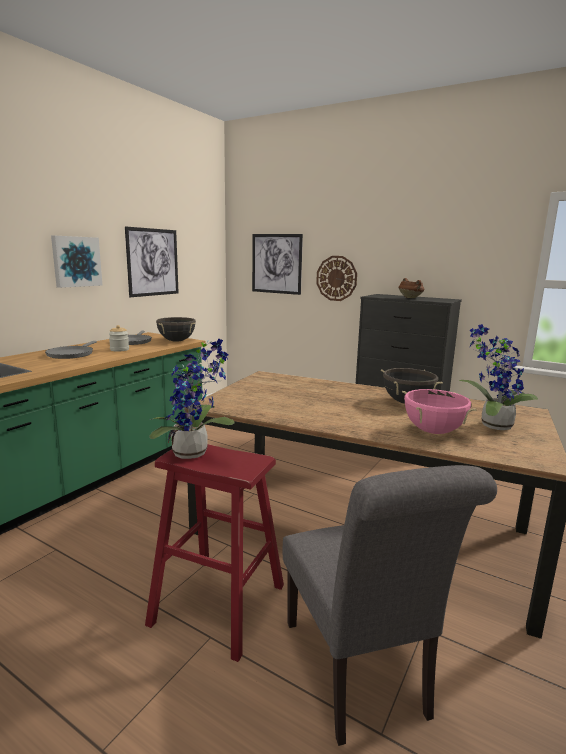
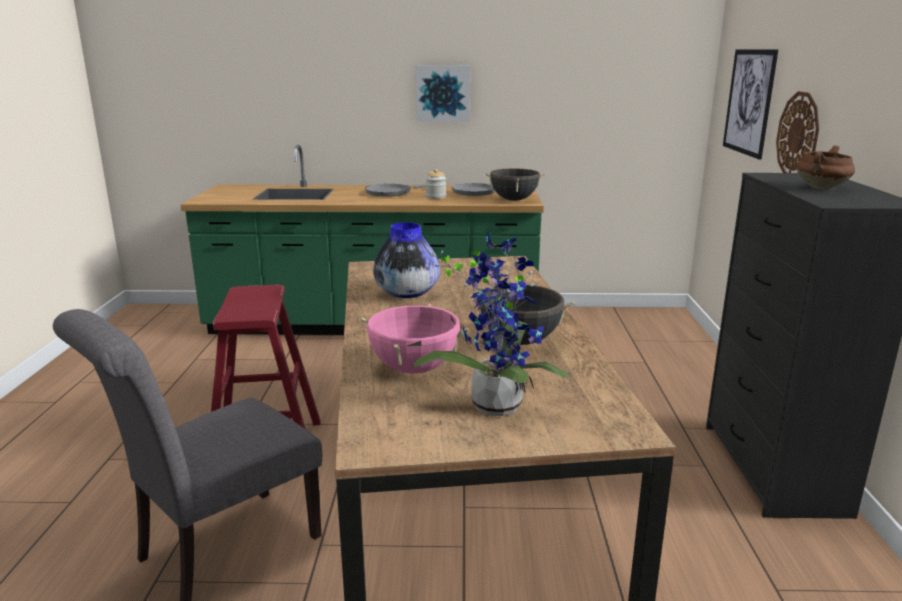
camera: 60 degrees right, 5 degrees up
picture [125,227,179,297] -> none
potted plant [149,339,235,459] -> none
none -> vase [373,222,440,298]

